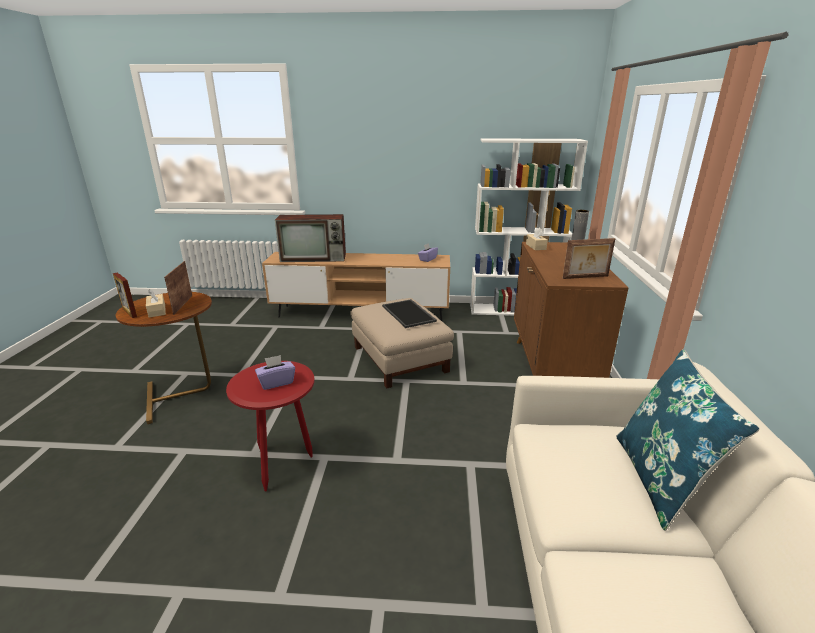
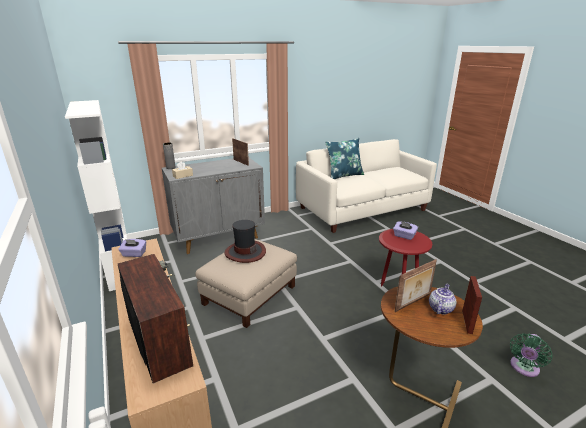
camera: 120 degrees left, 0 degrees up
beige tissue box [146,289,166,318] -> teapot [429,283,457,315]
tray [382,299,437,328] -> hat [224,220,266,263]
brown cabinet [514,242,629,378] -> grey cabinet [162,157,265,254]
none -> green fan [510,333,552,377]

